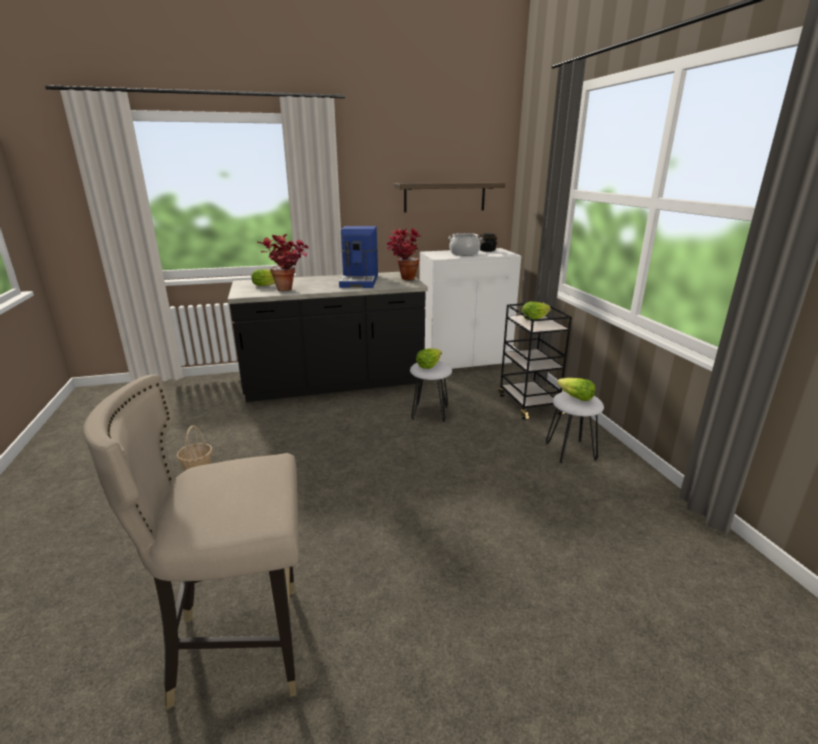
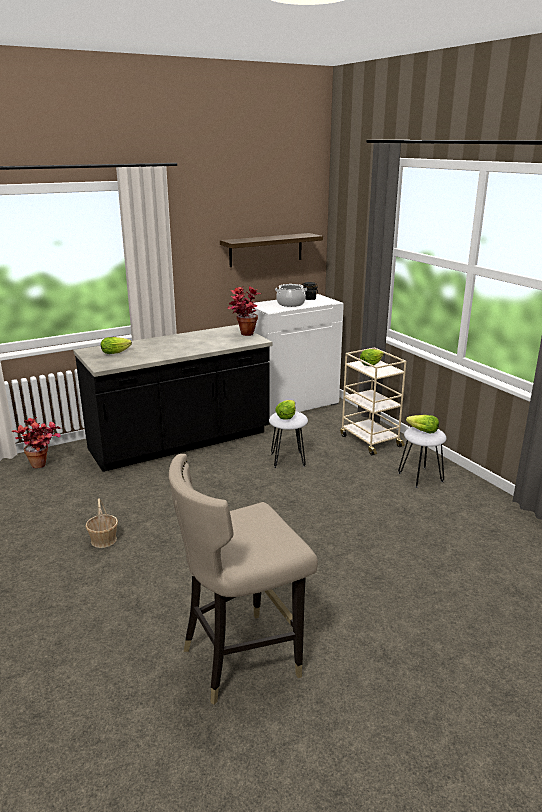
camera: 15 degrees left, 0 degrees up
potted plant [257,234,309,291] -> potted plant moved to [12,417,61,468]
coffee machine [339,226,378,288] -> none
black cart [499,302,572,420] -> beige cart [340,347,406,455]

